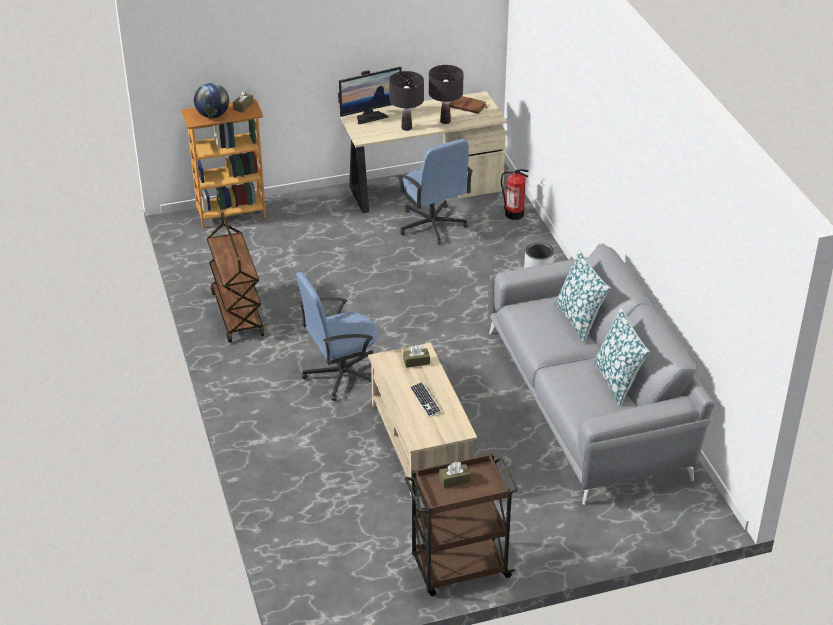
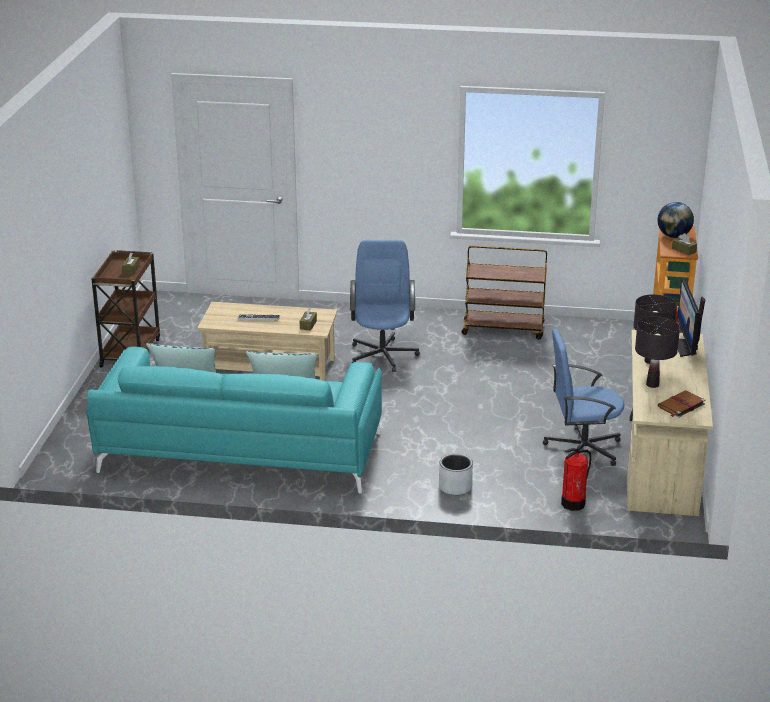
camera: 115 degrees right, 10 degrees down
grey sofa [488,244,715,505] -> turquoise sofa [86,347,382,494]

